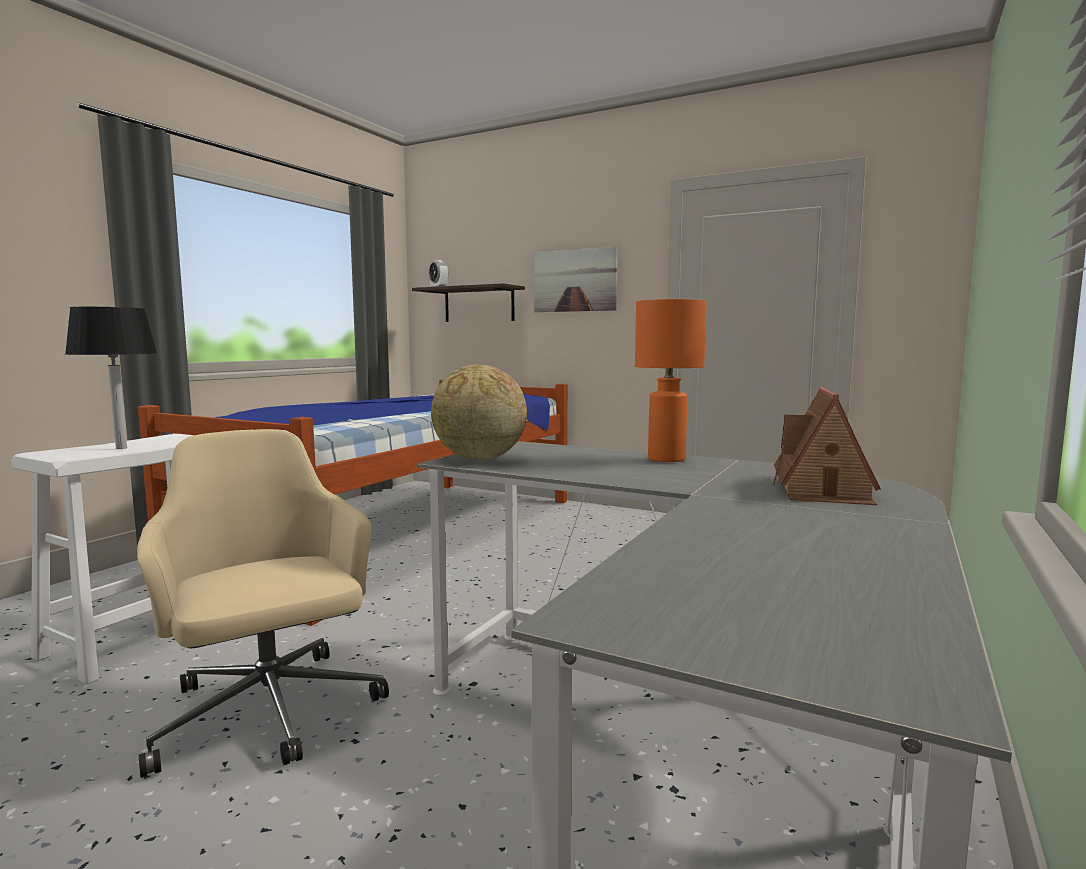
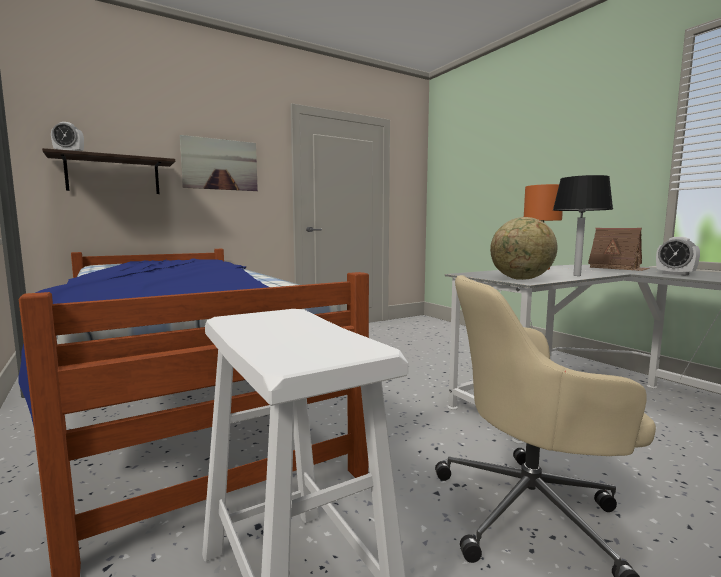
camera: 60 degrees left, 0 degrees up
black table lamp [65,307,158,449] -> black table lamp moved to [553,175,613,276]
none -> alarm clock [656,237,700,275]

